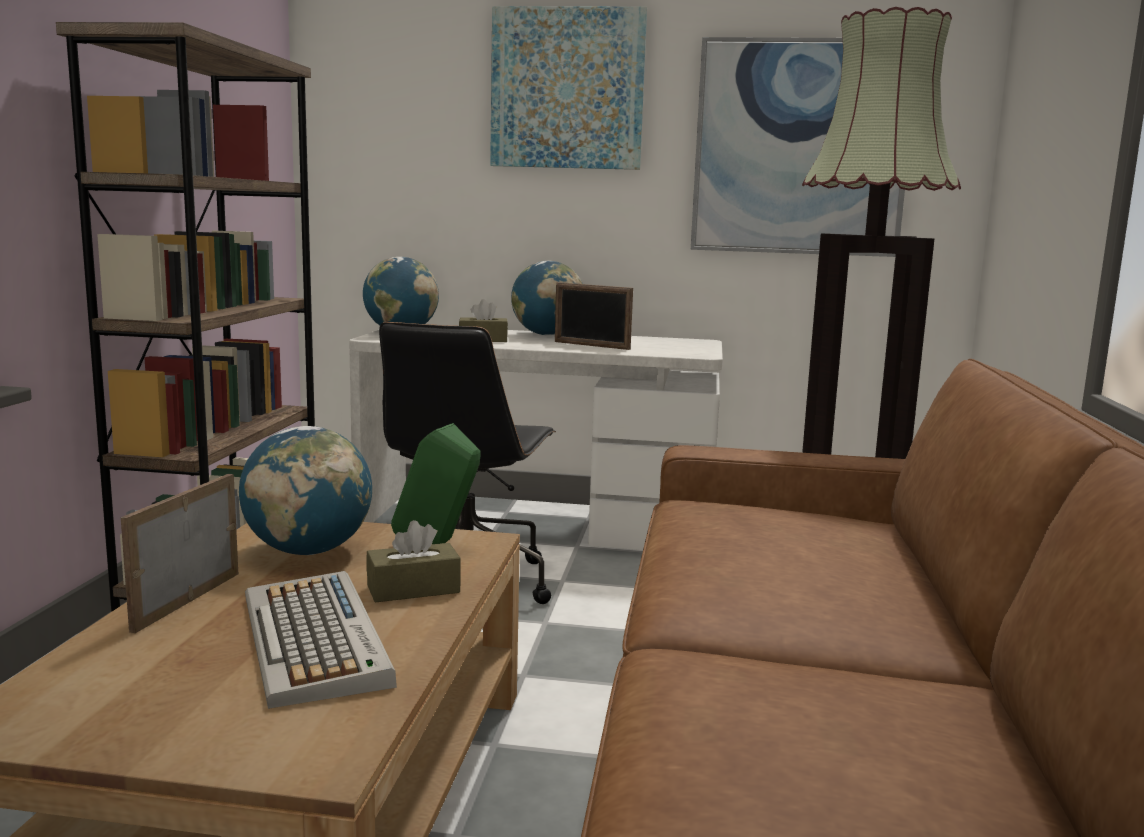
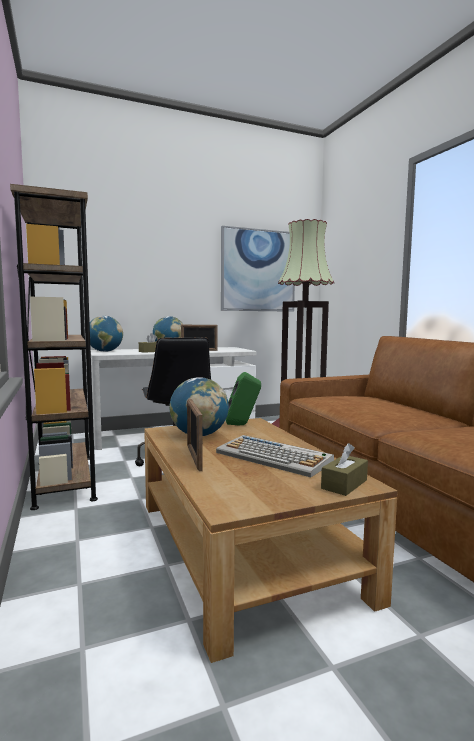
camera: 30 degrees left, 5 degrees down
brown tissue box [366,520,461,602] -> brown tissue box moved to [321,443,368,496]
picture [490,6,647,170] -> none

